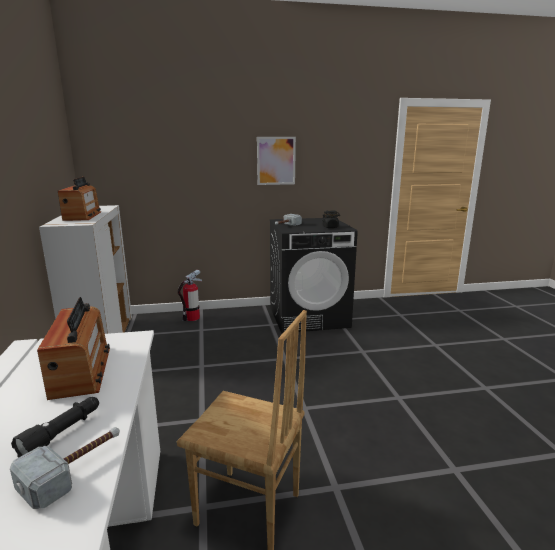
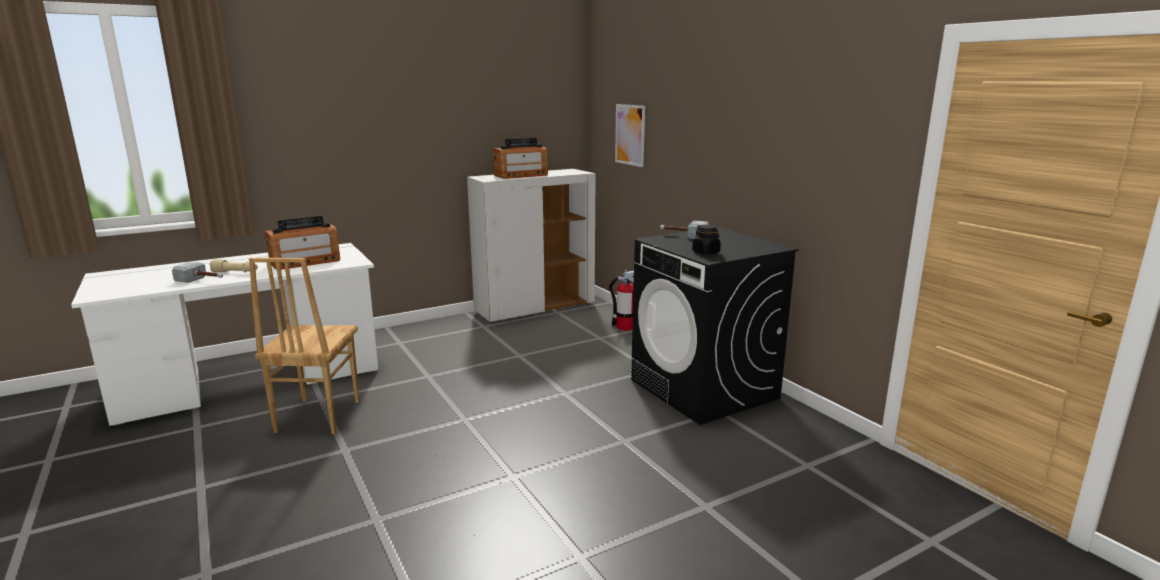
camera: 70 degrees right, 0 degrees up
black flashlight [11,397,99,457] -> beige flashlight [210,259,258,273]
picture [257,137,296,185] -> picture moved to [615,104,645,167]

